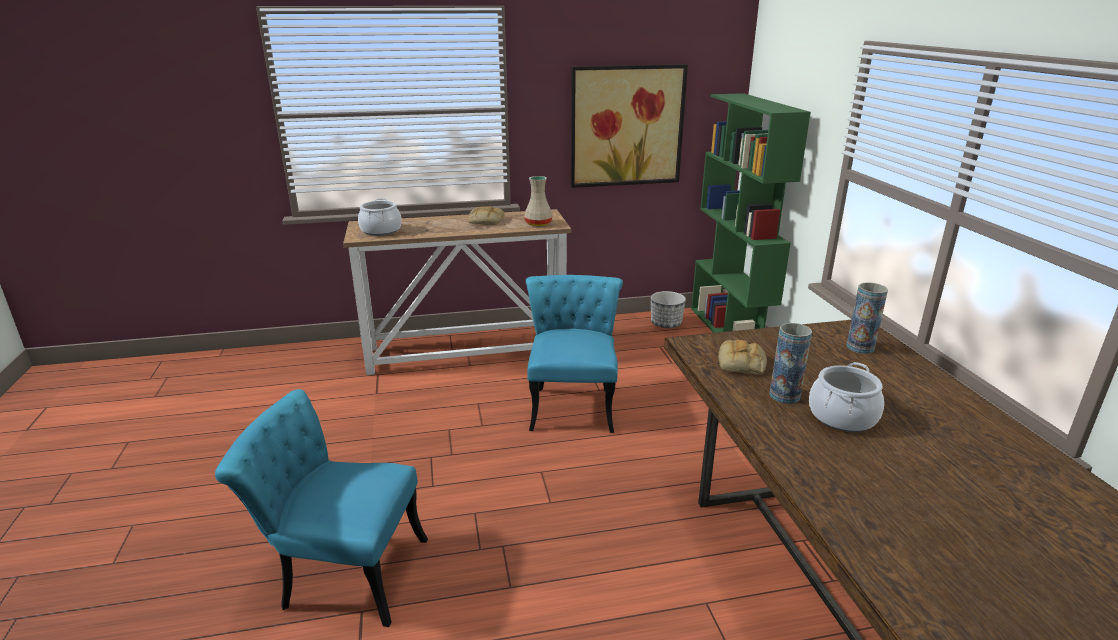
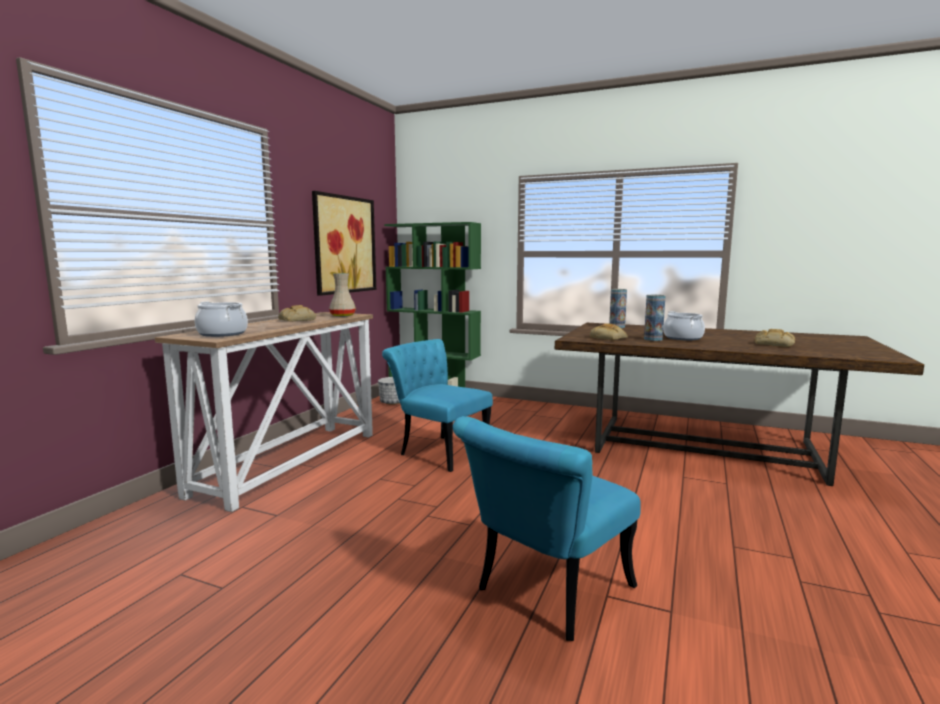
camera: 55 degrees left, 15 degrees down
none -> bread [755,329,795,347]

